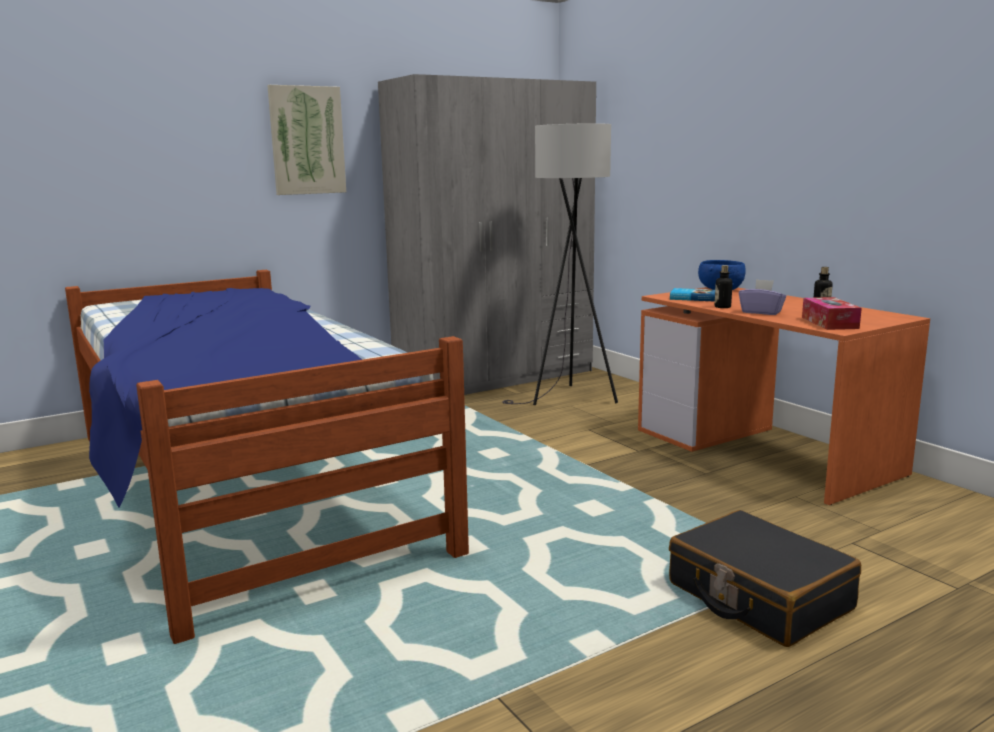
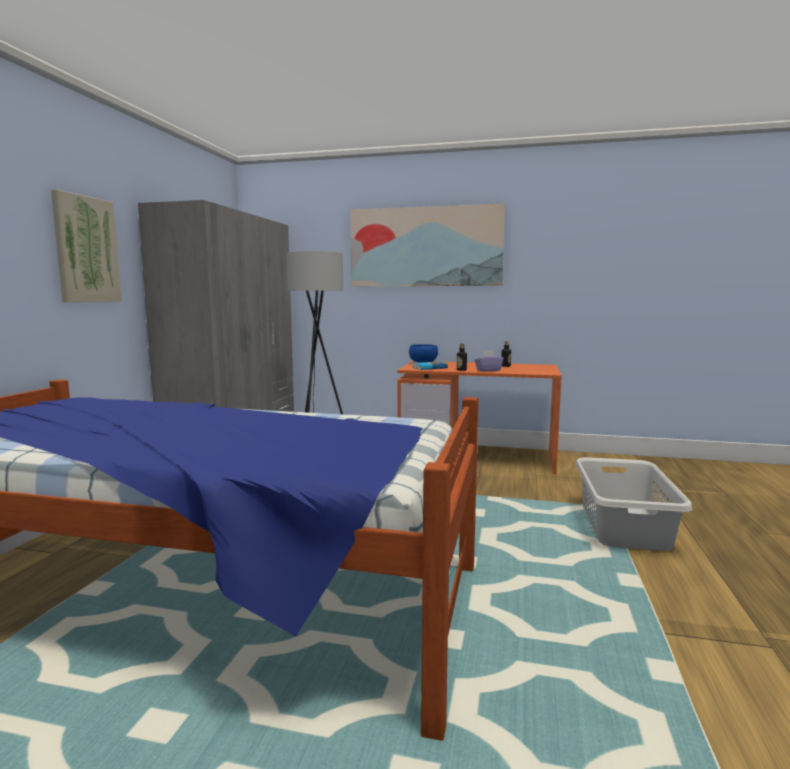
camera: 45 degrees left, 5 degrees down
black suitcase [669,510,861,647] -> grey laundry basket [576,457,693,551]
tissue box [802,297,862,330] -> none
none -> picture [350,204,505,286]

